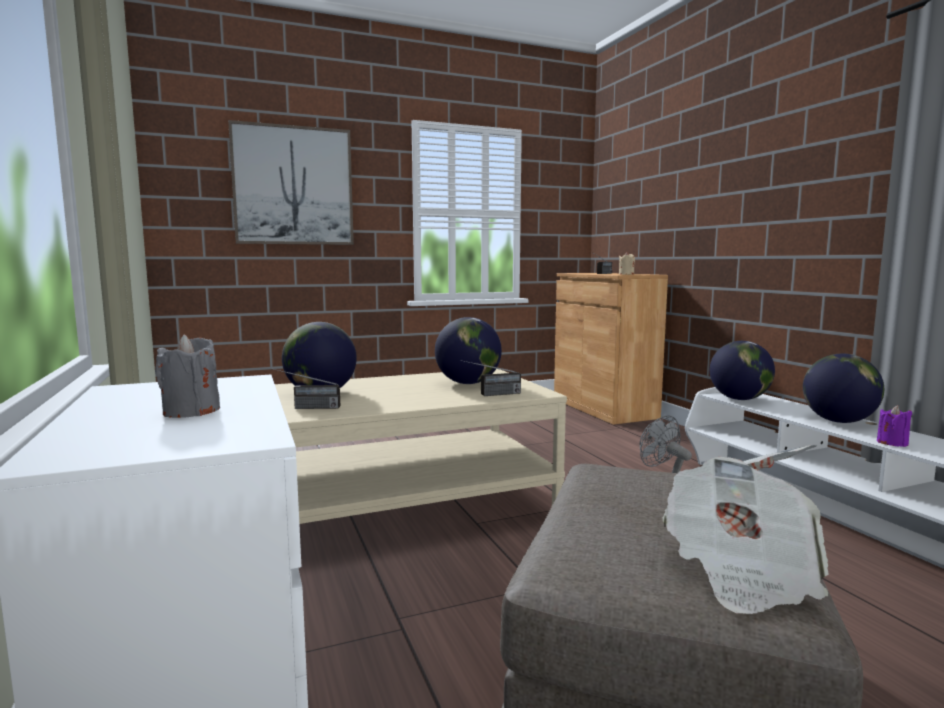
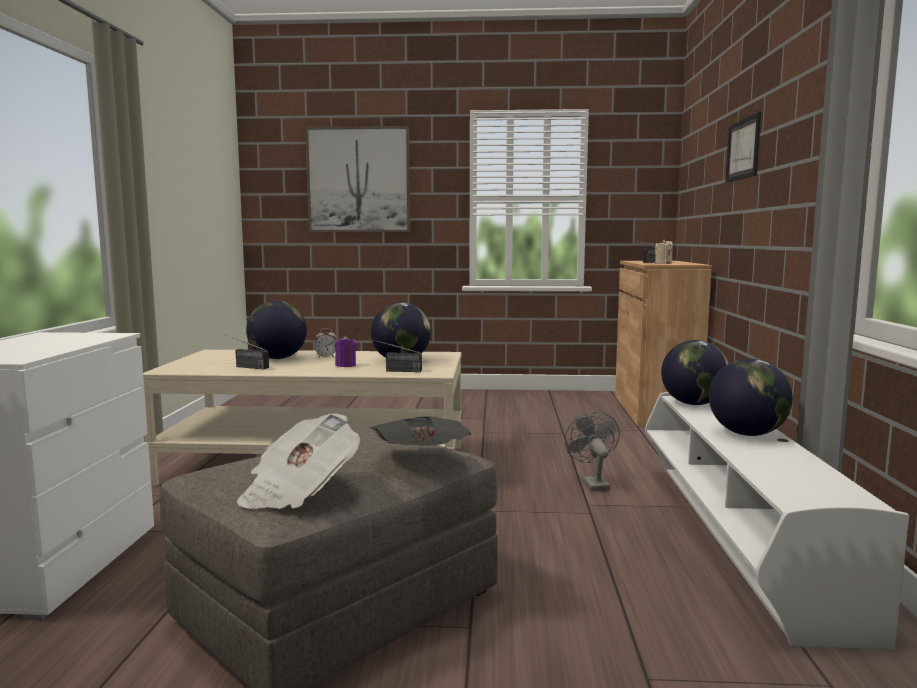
camera: 25 degrees right, 0 degrees up
grey candle [155,335,220,418] -> none
purple candle [877,405,912,447] -> purple candle moved to [335,336,356,367]
none -> alarm clock [315,328,337,358]
none -> picture [725,112,761,182]

